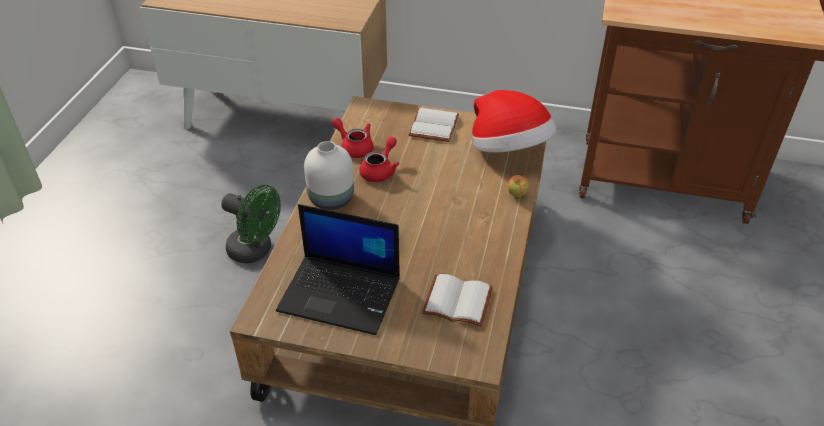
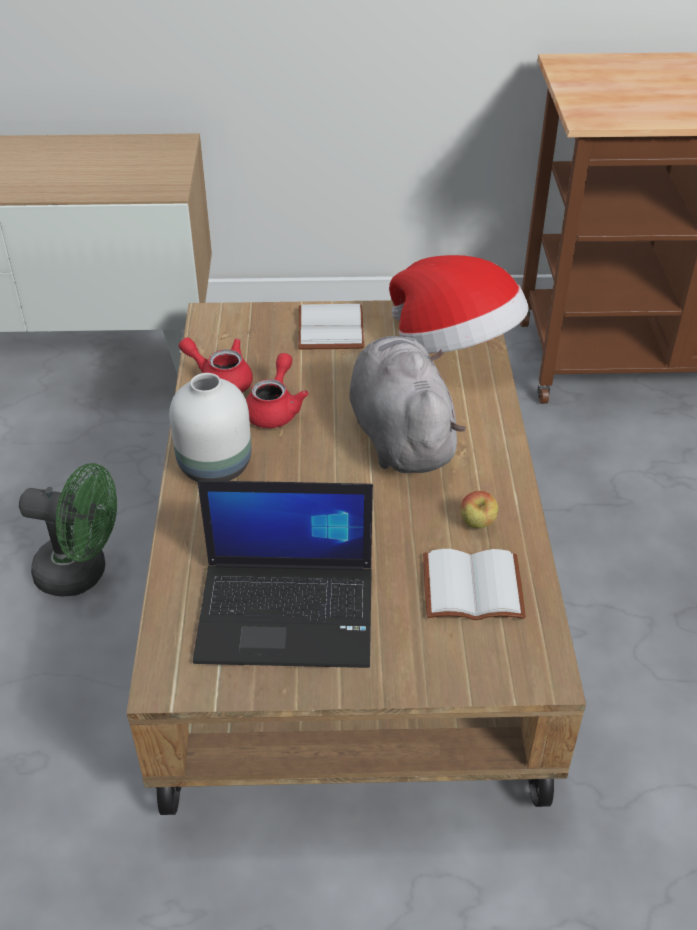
camera: 15 degrees left, 0 degrees up
apple [507,175,529,197] -> apple moved to [461,491,498,528]
none -> grey plush toy [349,336,465,473]

